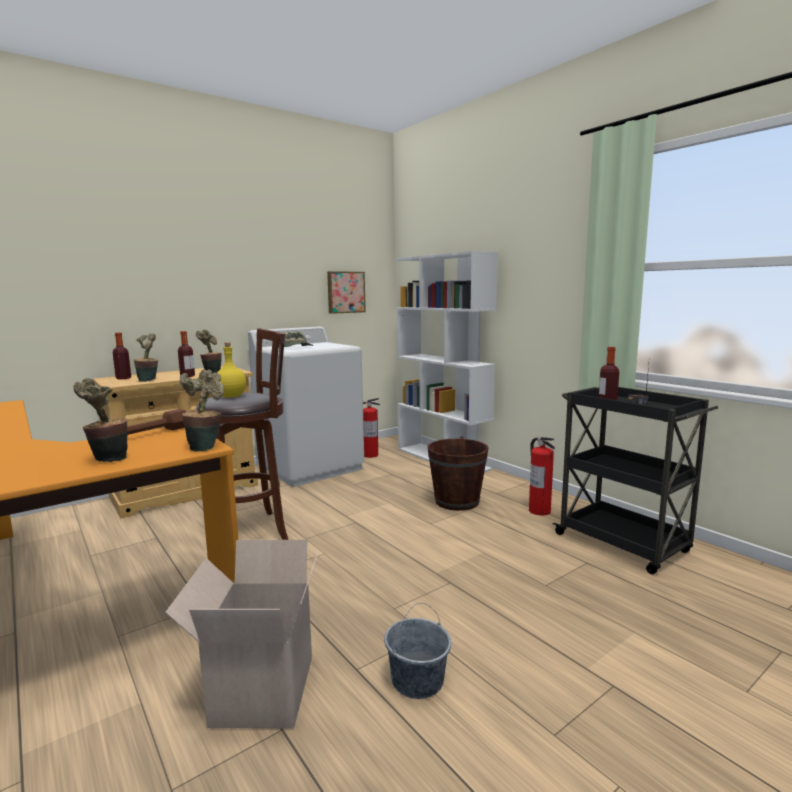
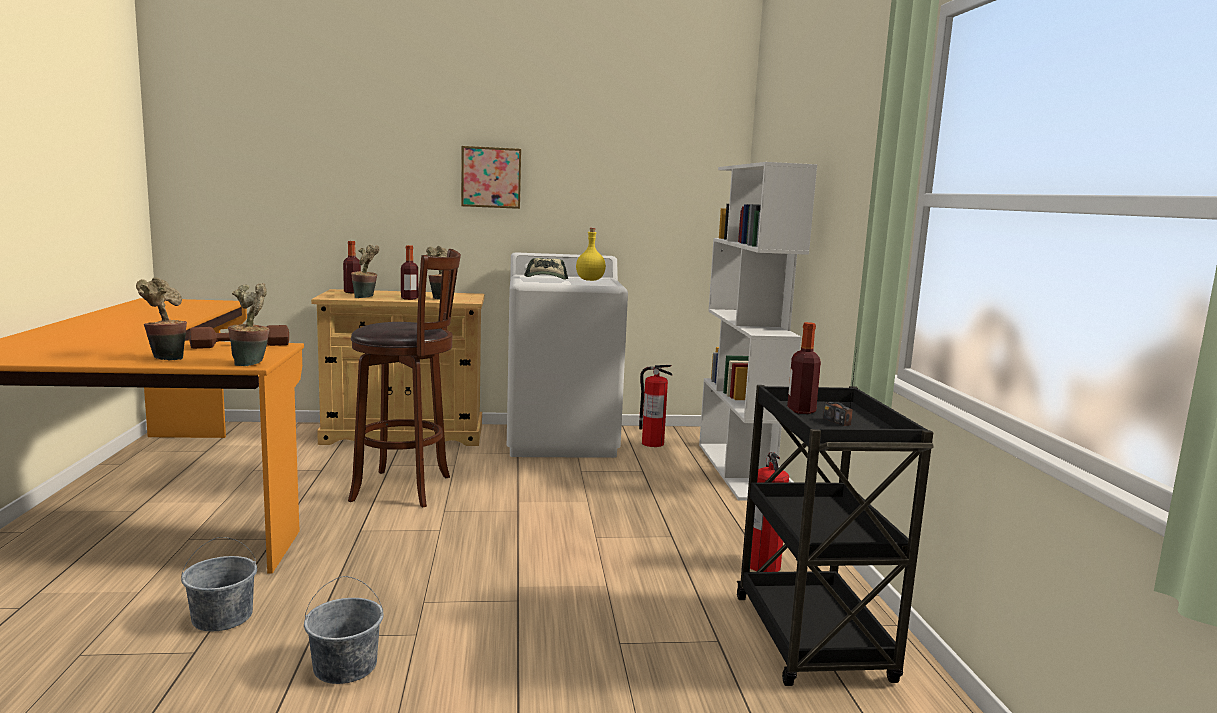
camera: 30 degrees right, 0 degrees up
cardboard box [165,540,319,728] -> grey bucket [181,537,257,632]
yellow bottle [217,342,246,398] -> yellow bottle moved to [576,228,606,281]
picture [327,271,366,314] -> picture moved to [461,146,521,209]
brown bucket [427,436,489,511] -> none

